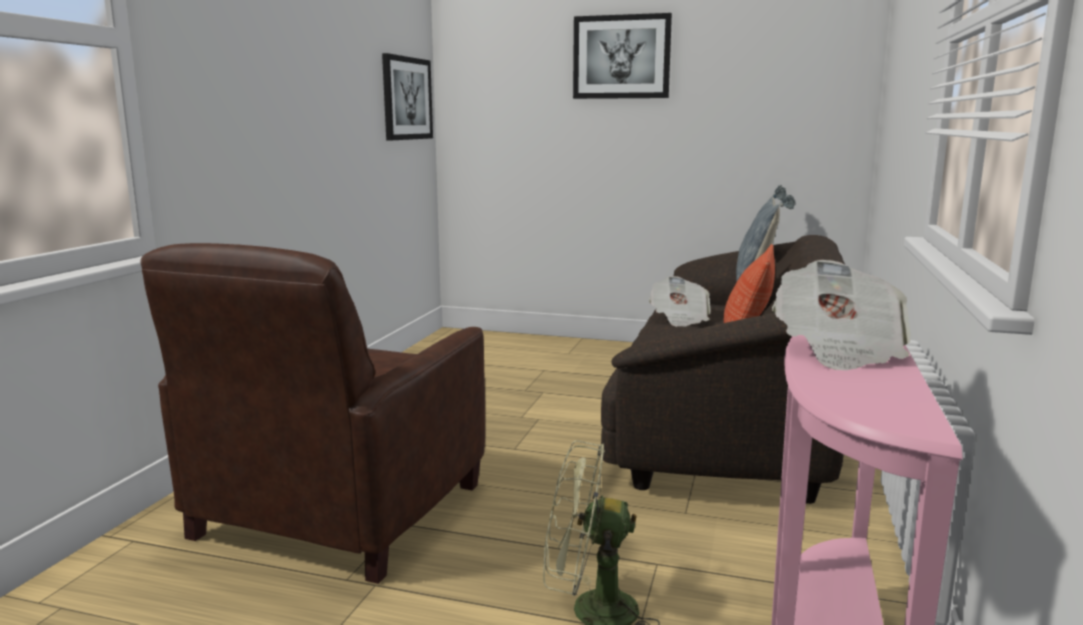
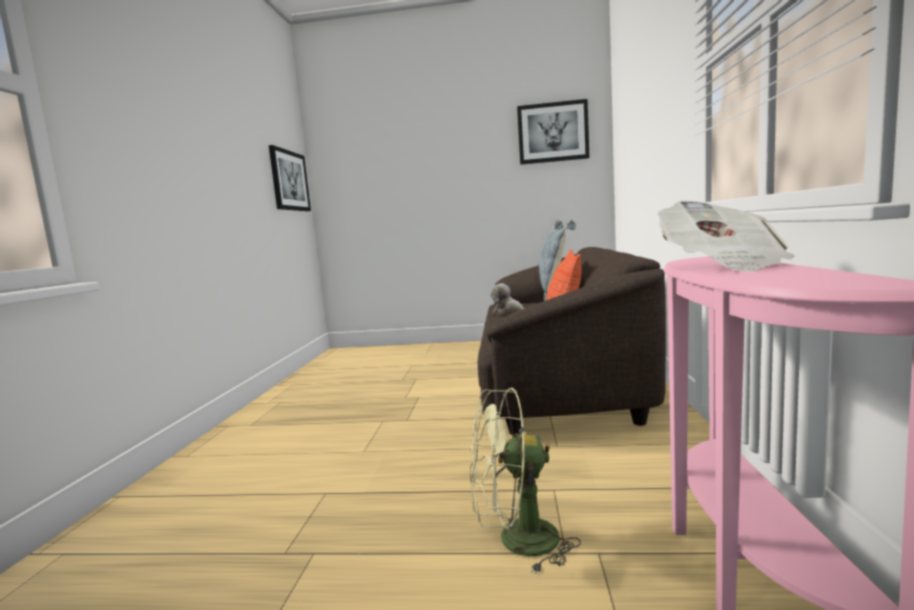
camera: 10 degrees left, 5 degrees down
brown armchair [141,243,485,584] -> none
picture [573,13,672,99] -> picture moved to [517,99,589,165]
newspaper [649,276,711,327] -> plush toy [491,283,530,315]

